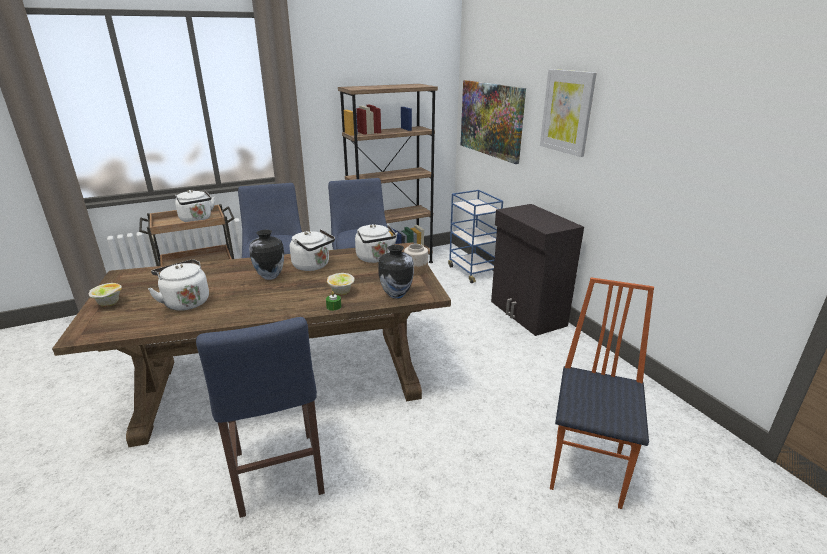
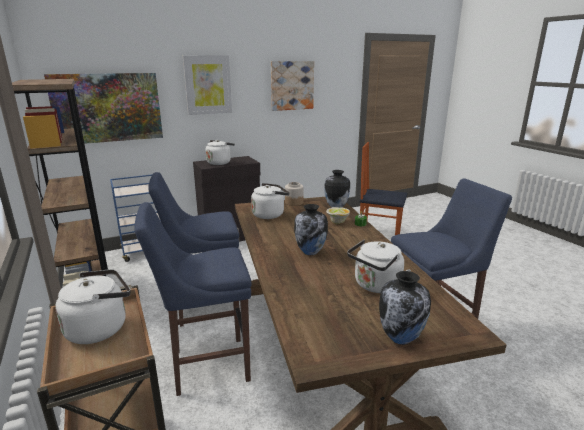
camera: 90 degrees left, 5 degrees down
bowl [88,283,122,307] -> vase [379,271,431,345]
white kettle [290,229,335,271] -> white kettle moved to [205,140,235,165]
none -> picture [271,61,314,111]

